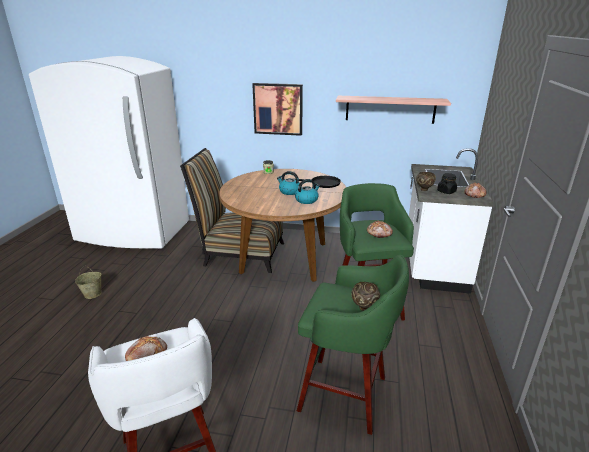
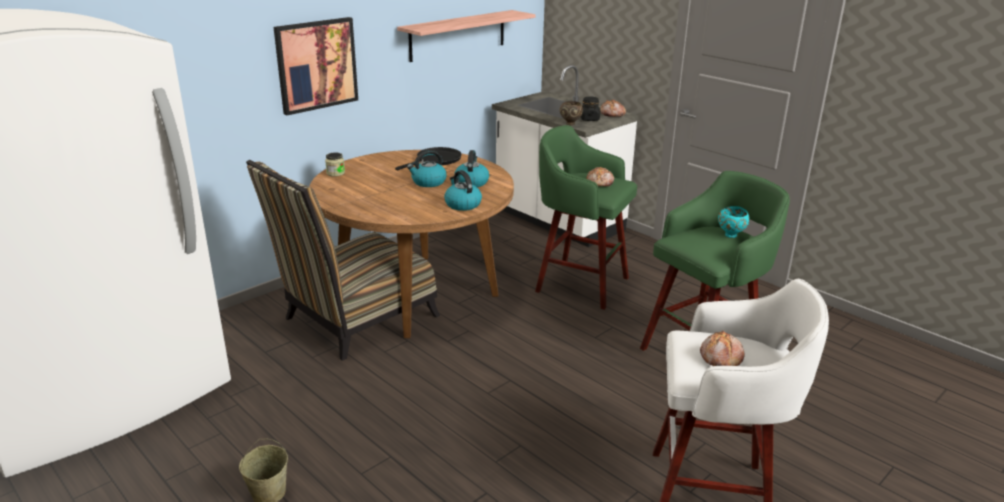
camera: 55 degrees left, 0 degrees up
brown bowl [351,282,380,311] -> turquoise bowl [718,206,750,238]
none -> kettle [444,170,482,211]

